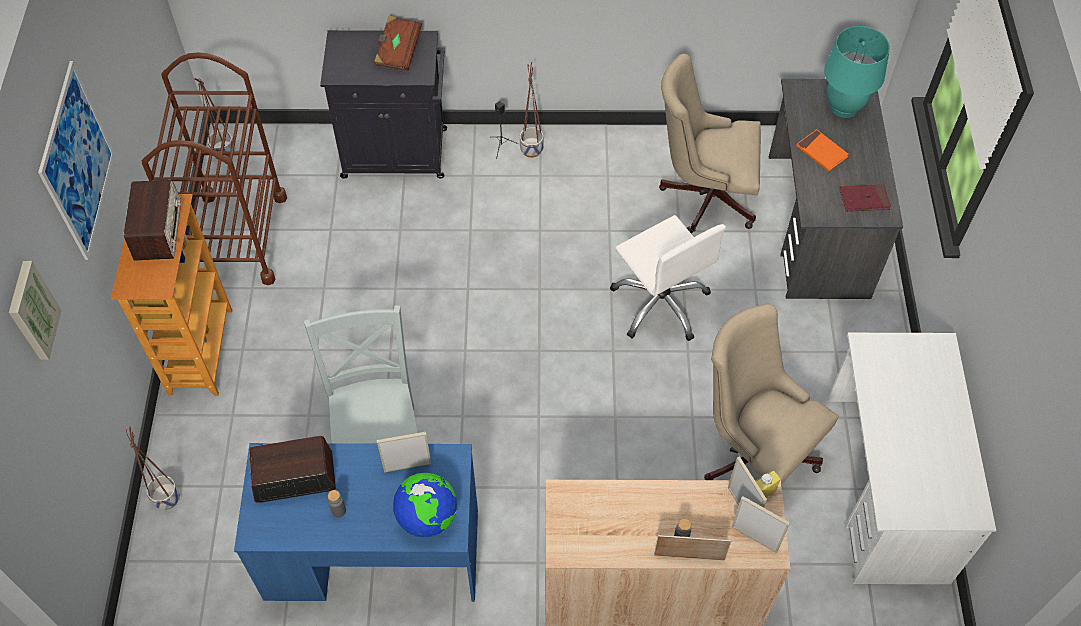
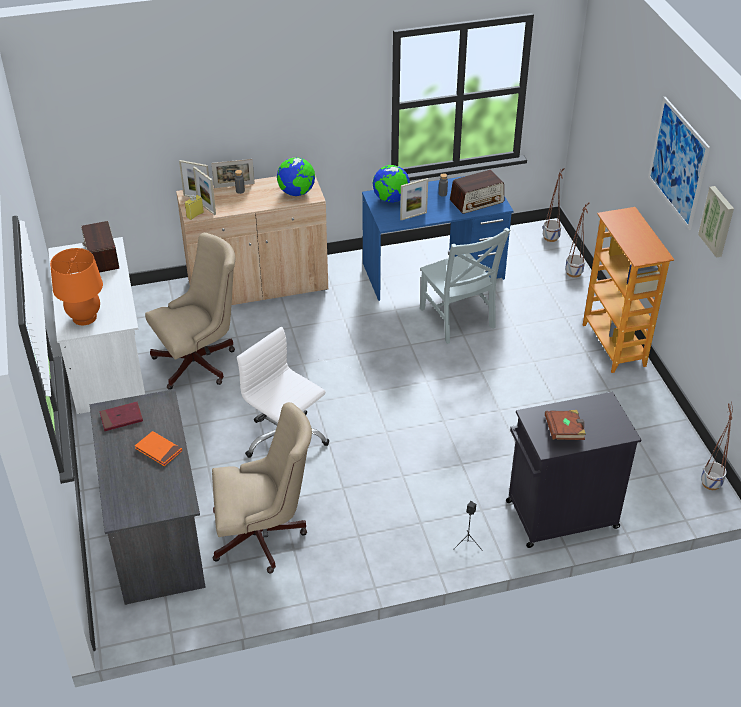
camera: 165 degrees right, 15 degrees down
picture [9,261,62,360] -> picture moved to [698,186,734,258]
radio [124,180,181,261] -> radio moved to [81,221,119,273]
brown cart [142,52,287,285] -> none
planter [520,62,544,158] -> planter moved to [543,168,565,242]
beige office chair [704,304,839,484] -> beige office chair turned 60 degrees counterclockwise [145,233,235,390]
turquoise table lamp [824,26,890,118] -> none
none -> orange table lamp [50,248,103,325]
none -> globe [277,157,315,196]

